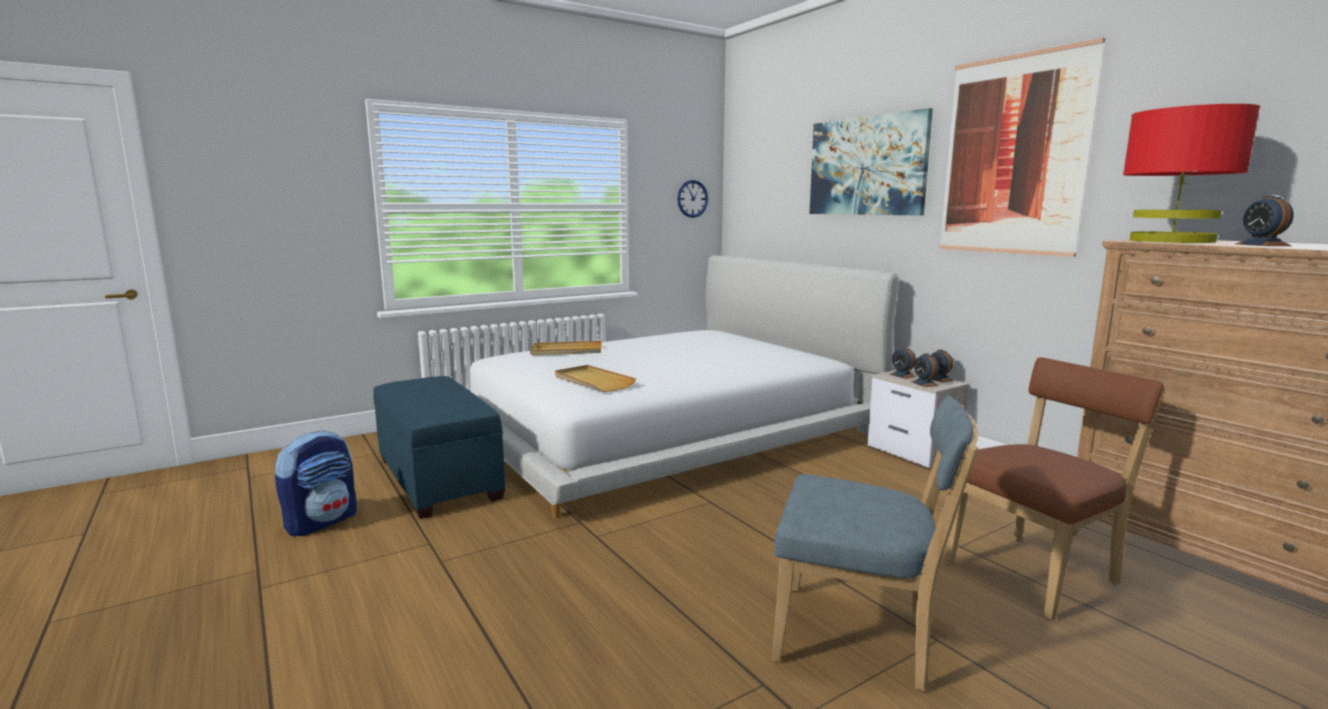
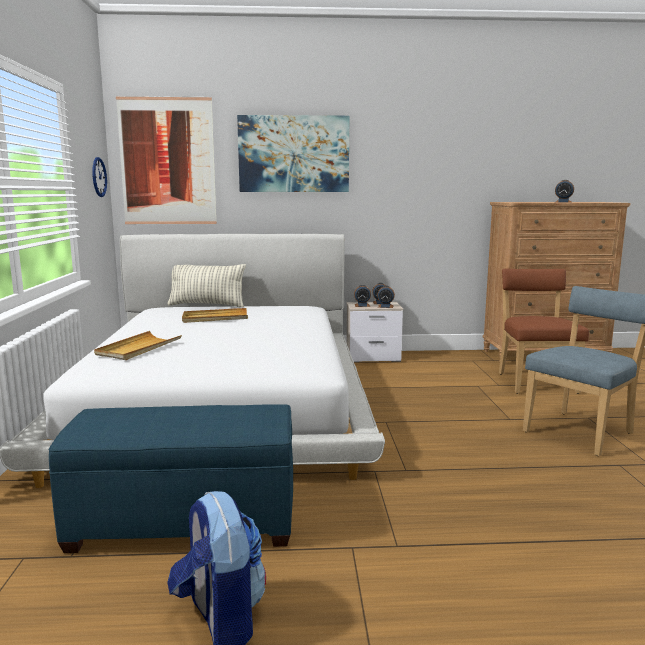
camera: 60 degrees left, 0 degrees up
beige tray [555,365,636,392] -> beige tray moved to [182,308,248,323]
picture [939,38,1105,257] -> picture moved to [116,96,217,224]
red table lamp [1123,104,1260,243] -> none
none -> pillow [167,264,246,308]

